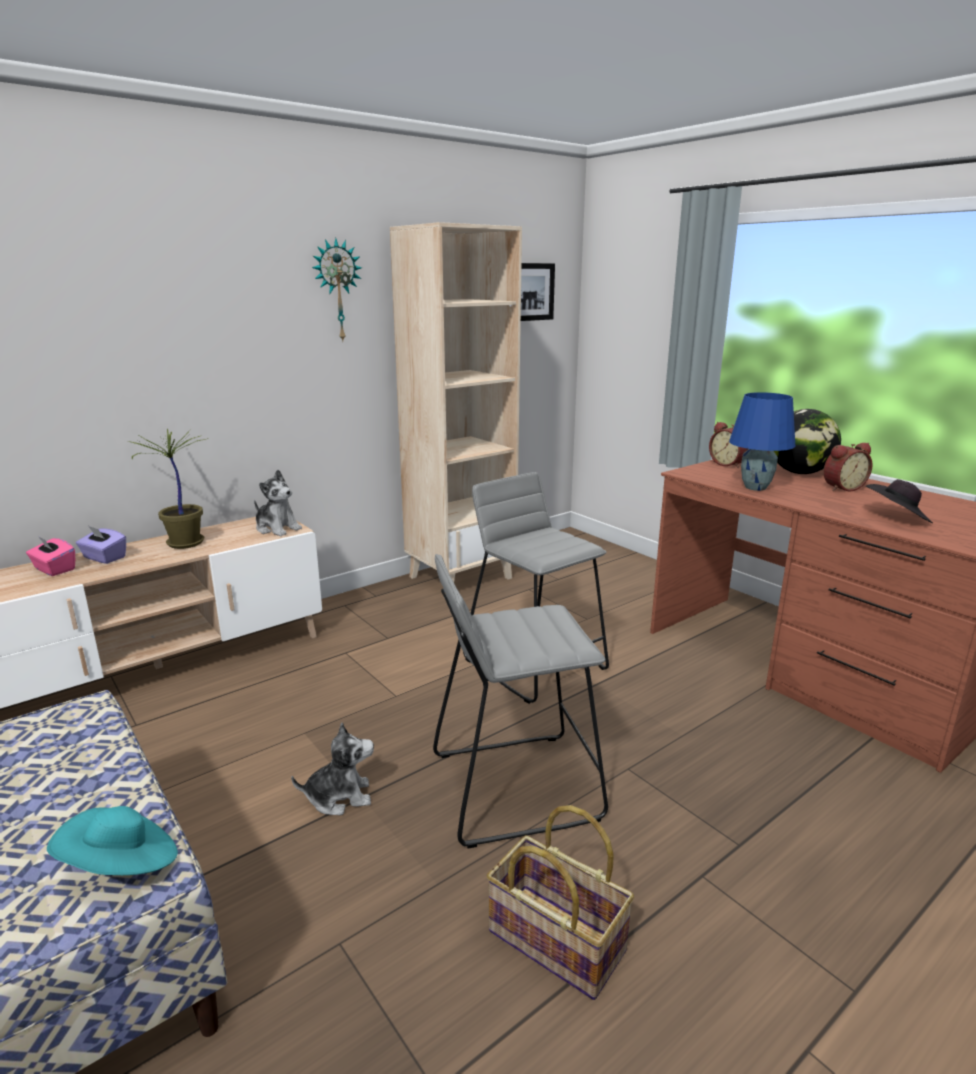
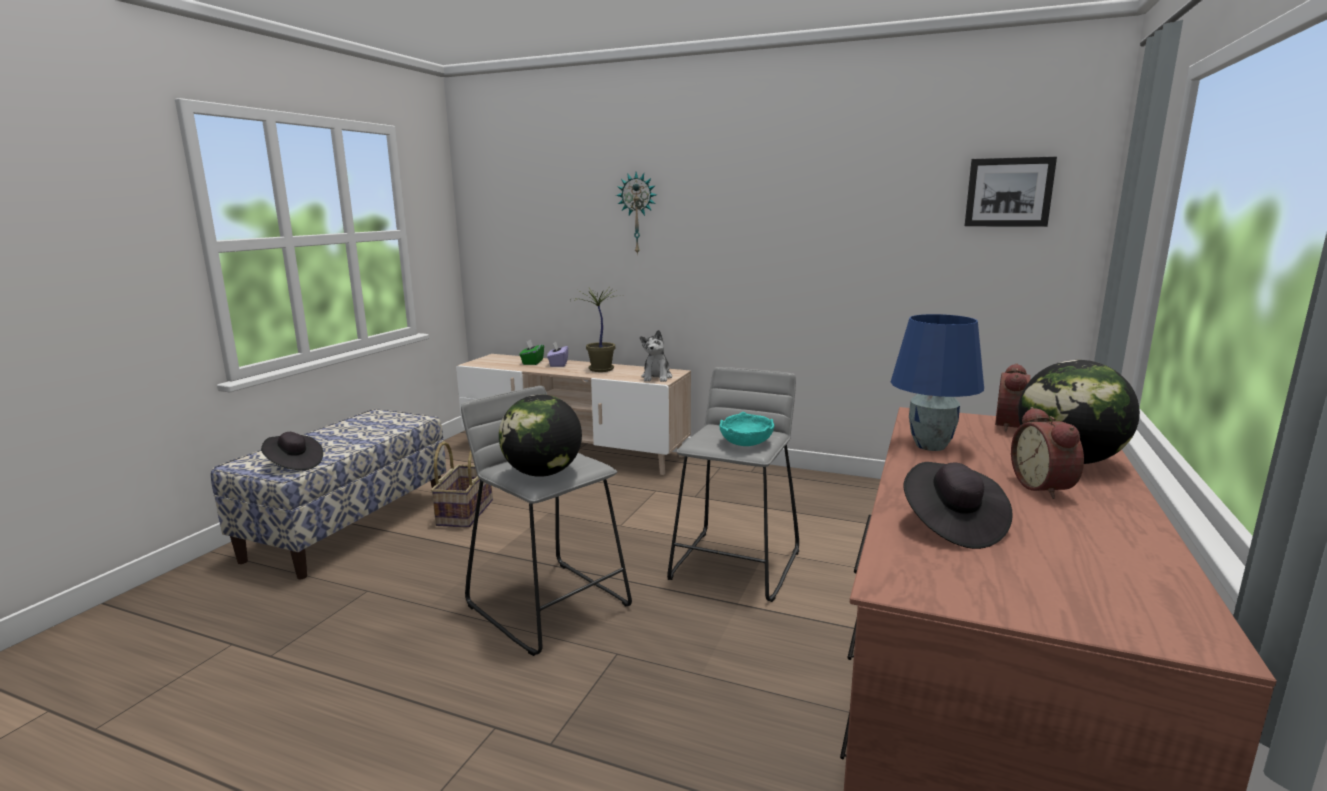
camera: 60 degrees right, 5 degrees down
pink tissue box [26,536,75,576] -> green tissue box [519,339,544,365]
turquoise hat [47,806,178,875] -> black hat [261,432,323,470]
plush toy [291,723,374,815] -> none
wall clock [312,238,362,341] -> wall clock moved to [616,172,657,255]
beige bookcase [390,222,522,582] -> none
basket [487,805,634,1000] -> basket moved to [431,441,493,528]
alarm clock [824,443,872,491] -> alarm clock turned 45 degrees clockwise [1011,407,1084,499]
none -> globe [499,394,582,477]
none -> turquoise bowl [720,412,774,446]

